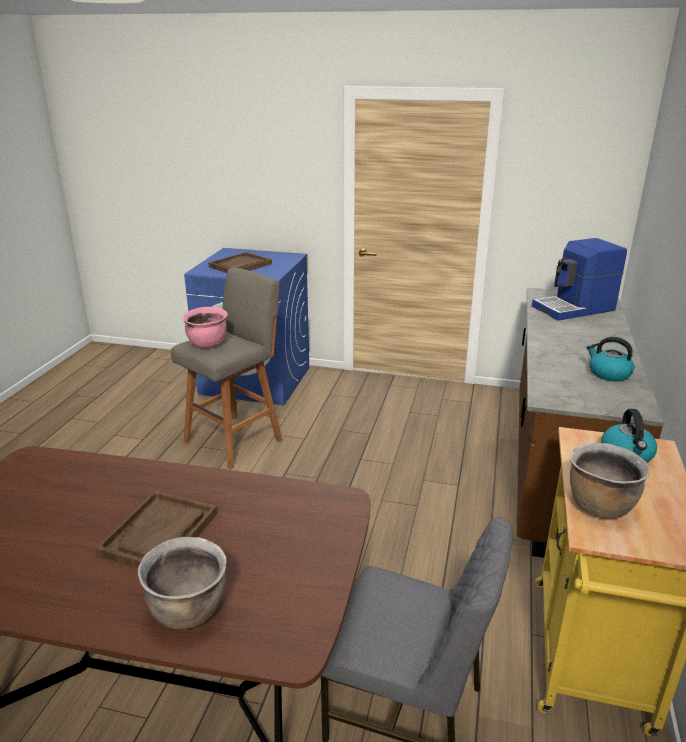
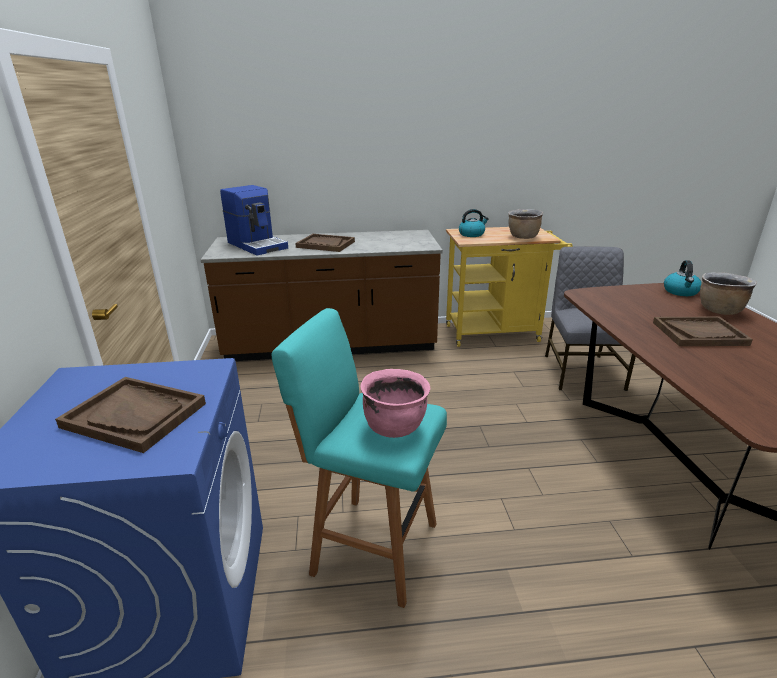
camera: 110 degrees left, 0 degrees up
grey stool [171,267,282,470] -> turquoise stool [271,308,447,608]
kettle [586,337,634,381] -> kettle moved to [664,260,702,296]
none -> brown tray [295,234,355,252]

